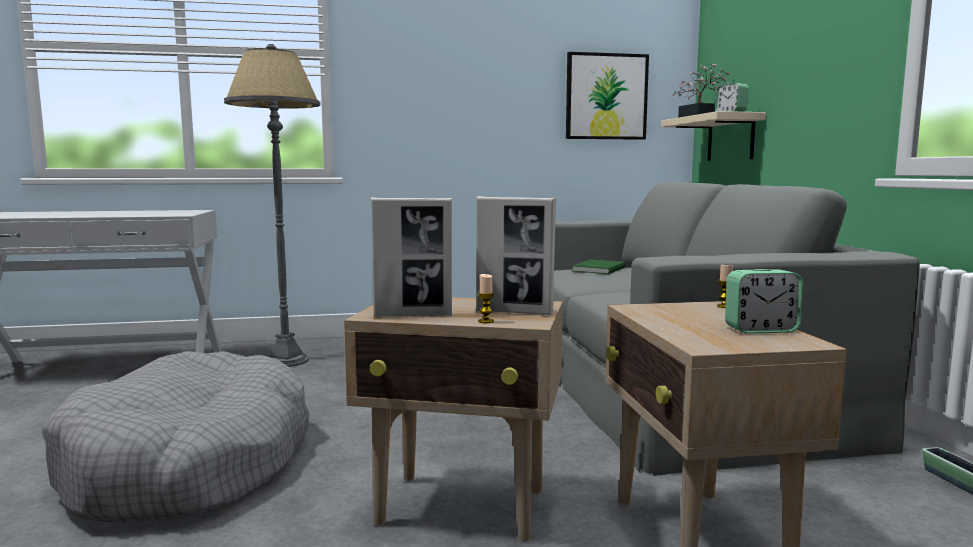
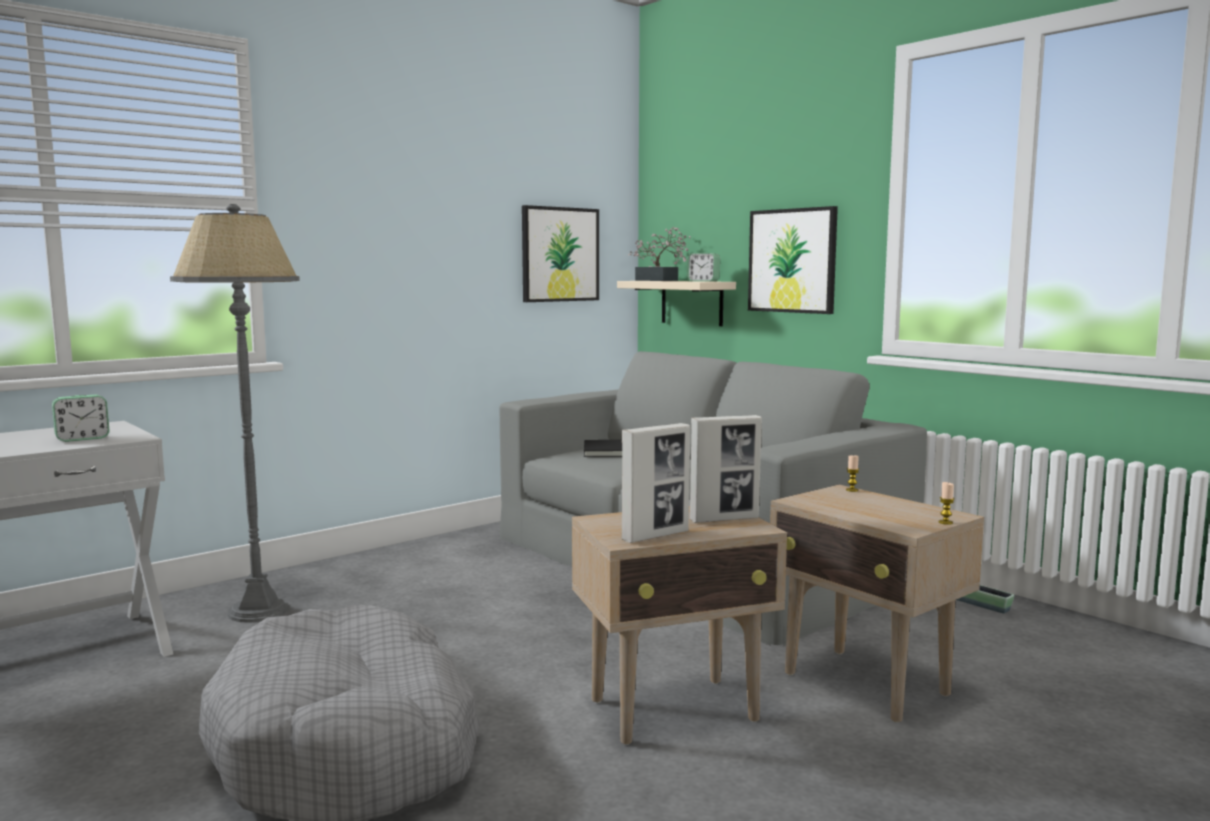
camera: 30 degrees left, 0 degrees up
candle [478,274,494,323] -> candle moved to [938,482,955,525]
green book [572,259,626,274] -> black book [584,440,622,457]
alarm clock [725,269,803,334] -> alarm clock moved to [52,395,109,442]
none -> picture [748,206,838,314]

